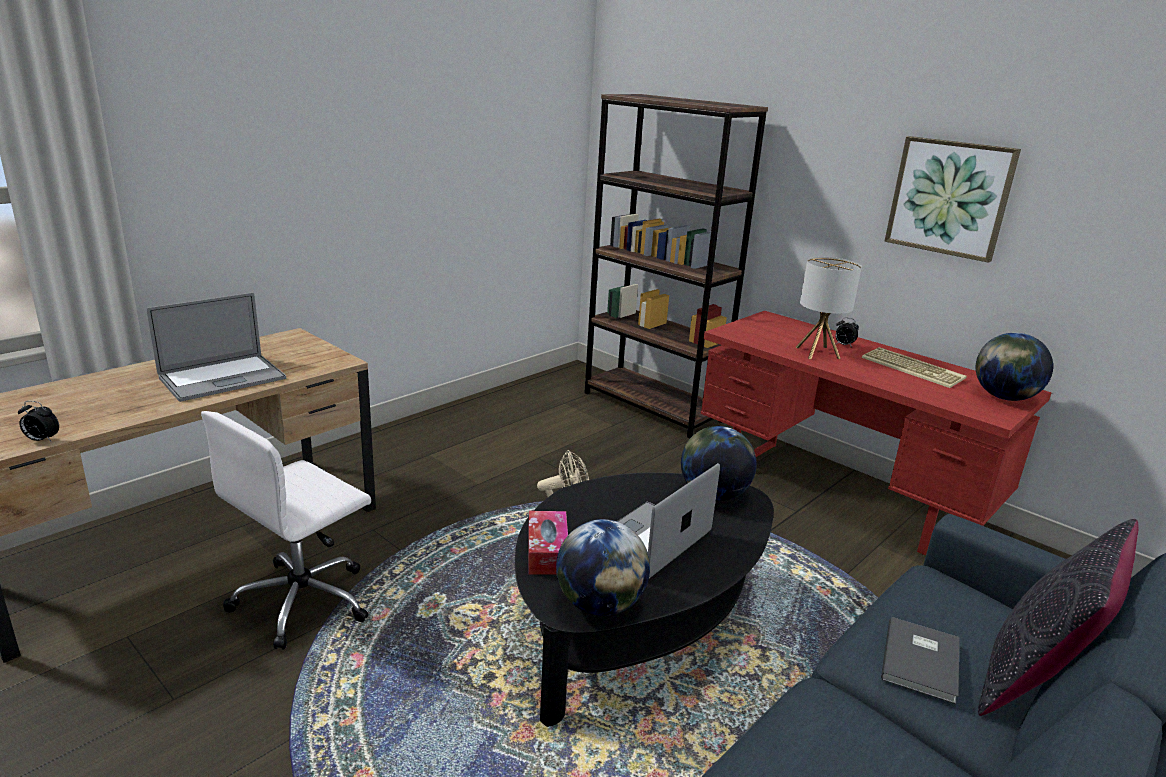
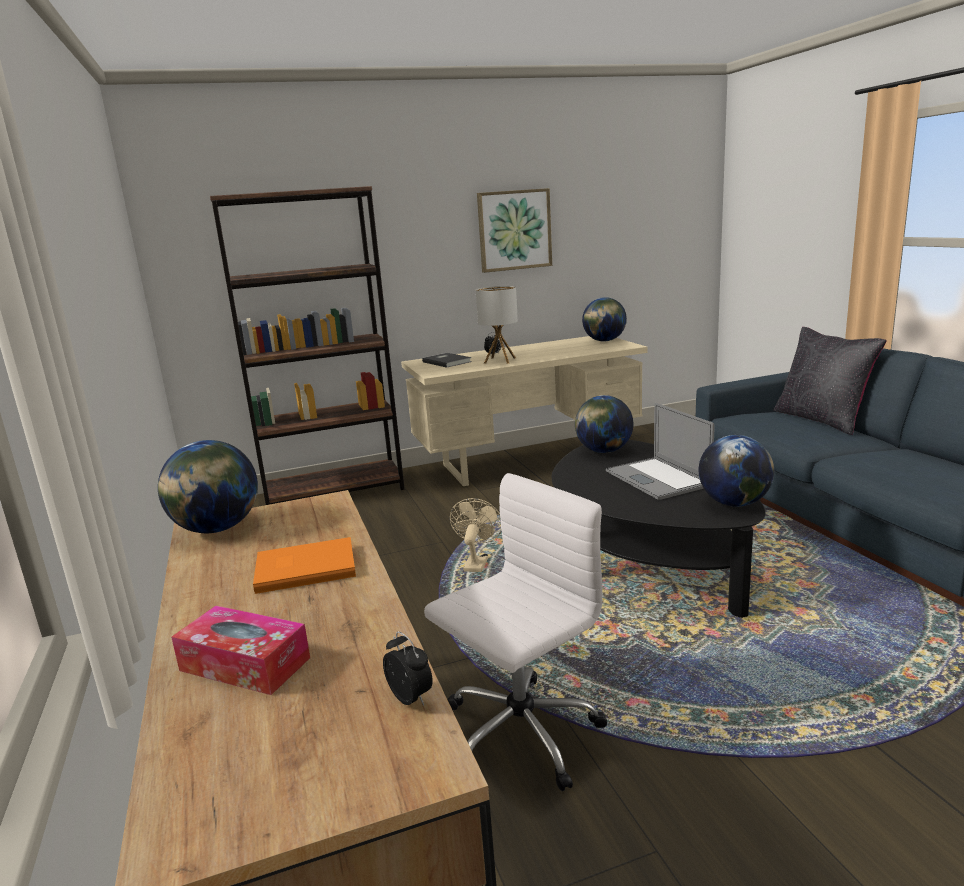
camera: 60 degrees left, 5 degrees down
alarm clock [18,401,59,442] -> alarm clock turned 75 degrees counterclockwise [383,632,433,706]
laptop [147,293,286,402] -> orange book [253,537,356,594]
white office chair [201,411,371,650] -> white office chair turned 105 degrees counterclockwise [424,473,607,791]
tissue box [528,511,568,575] -> tissue box moved to [171,606,310,695]
red desk [701,311,1052,556] -> beige desk [401,336,647,486]
keyboard [862,347,967,388] -> none
grey book [881,617,959,704] -> grey book moved to [422,353,472,368]
none -> globe [158,440,258,533]

